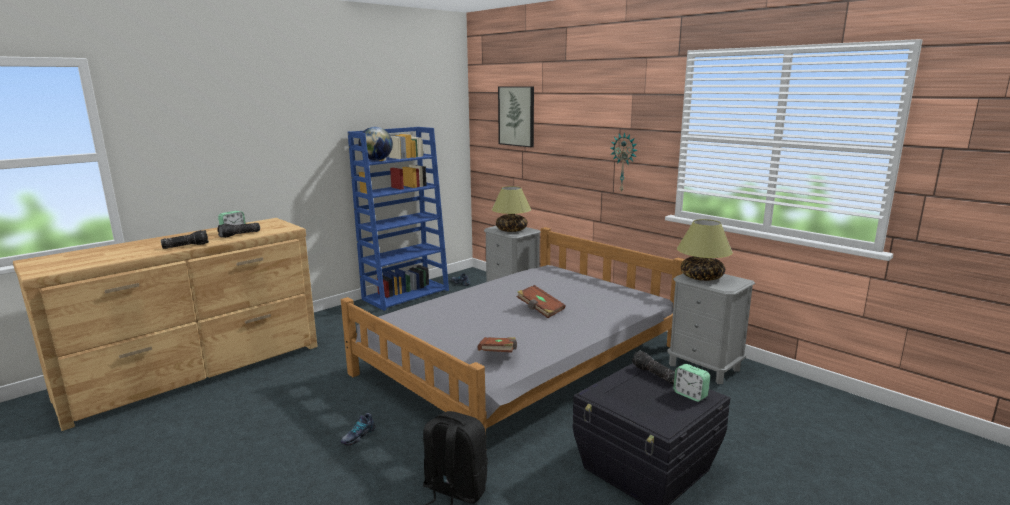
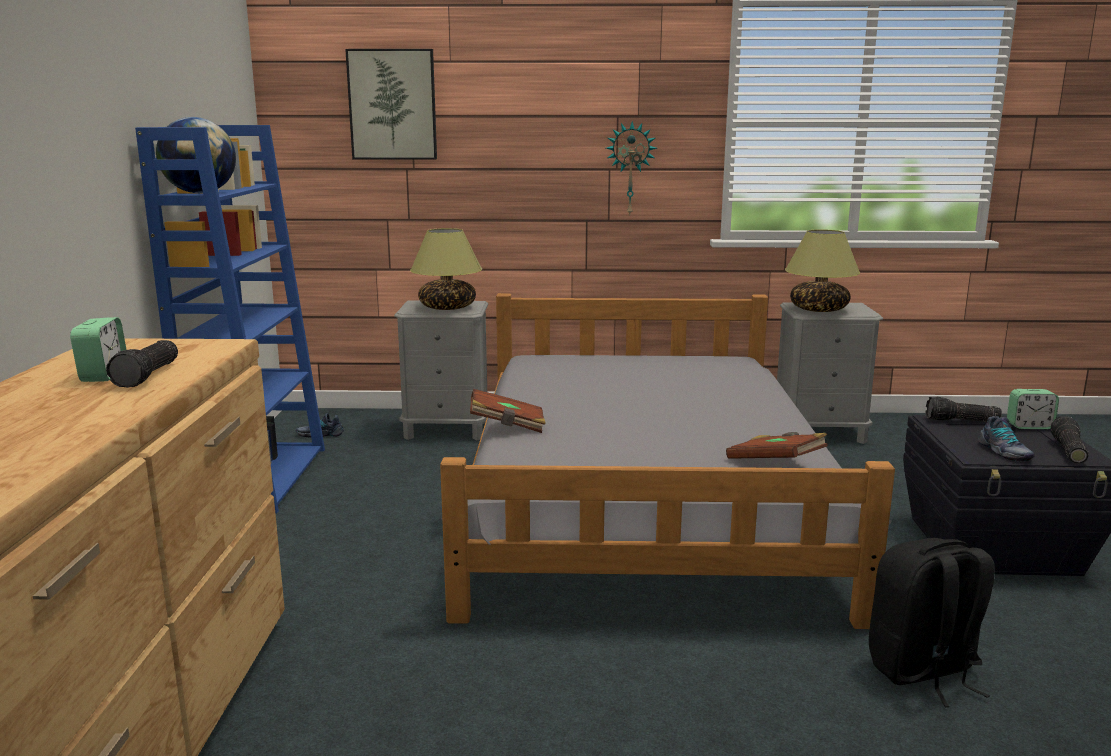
camera: 45 degrees left, 0 degrees up
flashlight [161,230,209,249] -> flashlight moved to [1051,416,1088,464]
shoe [341,413,375,446] -> shoe moved to [978,416,1035,462]
brown book [517,285,566,318] -> brown book moved to [470,389,546,433]

